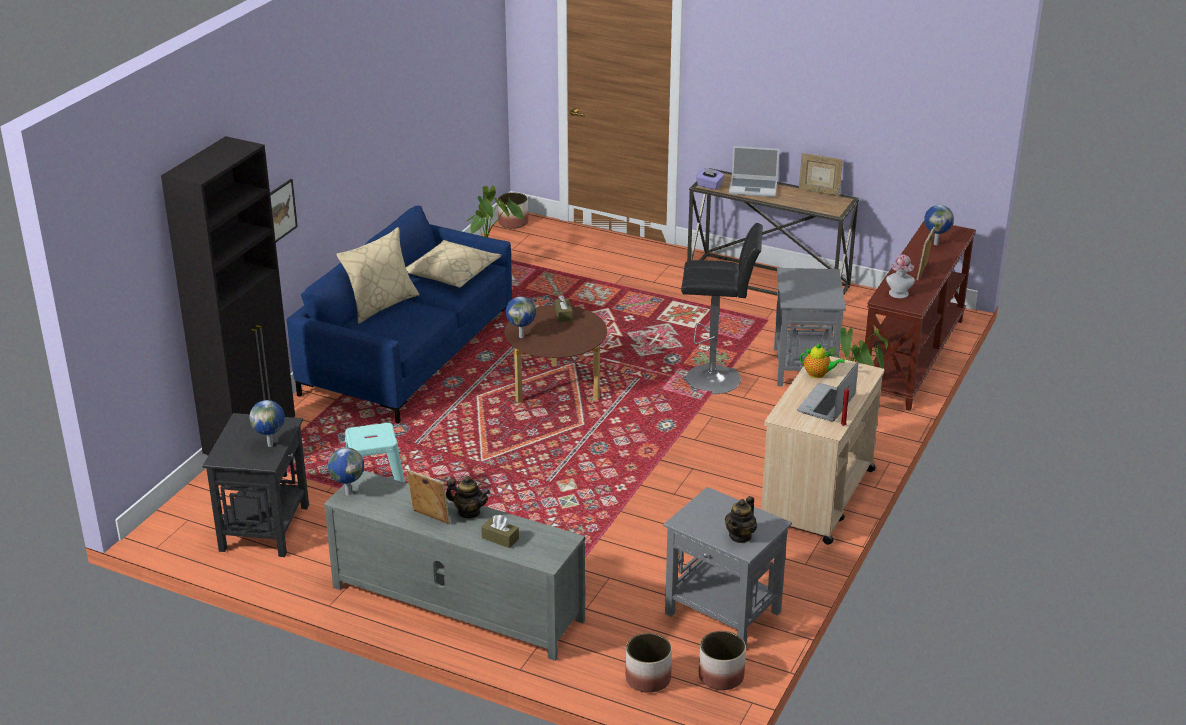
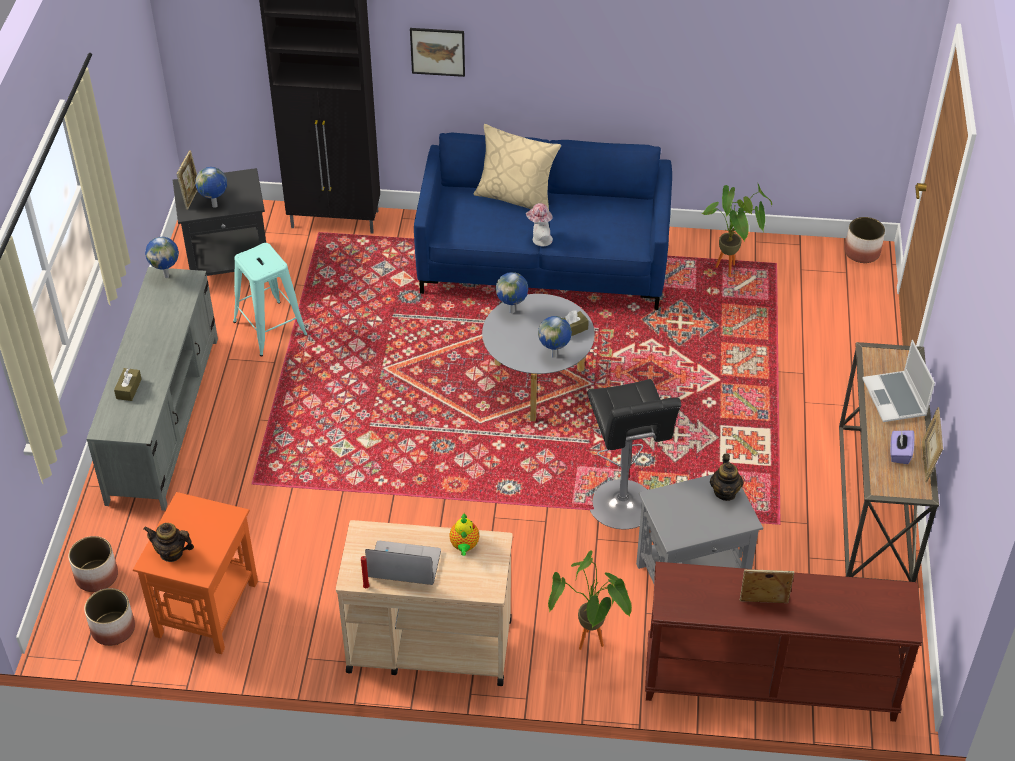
camera: 70 degrees right, 15 degrees up
beige pillow [406,240,502,288] -> none
picture frame [407,469,450,524] -> picture frame moved to [177,150,197,210]
teapot [446,476,490,518] -> teapot moved to [710,454,744,501]
brown coffee table [504,305,607,403] -> grey coffee table [482,294,595,421]
grey side table [663,487,792,647] -> orange side table [133,492,258,654]
purple tissue box [696,168,724,190] -> purple tissue box moved to [890,430,914,464]
hat [886,254,915,298] -> hat moved to [526,203,553,246]
globe [924,205,954,245] -> globe moved to [538,316,572,358]

